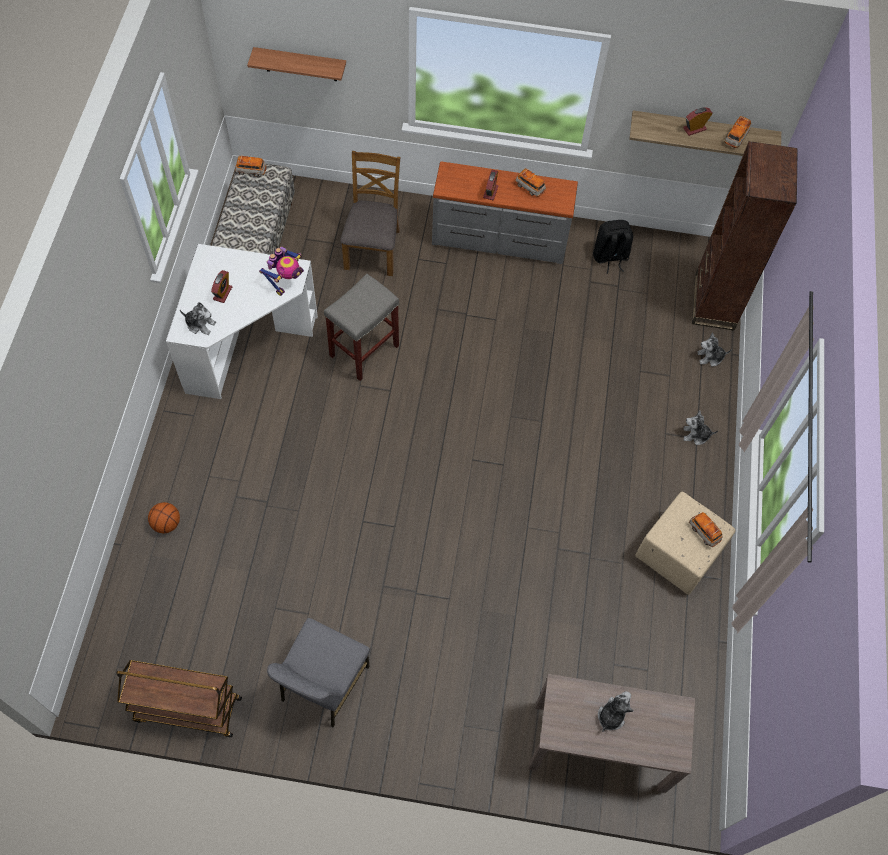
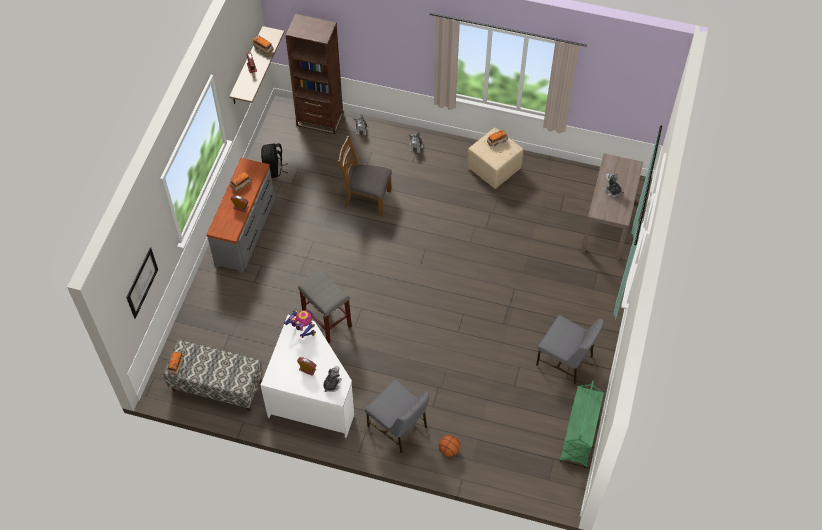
camera: 80 degrees left, 5 degrees down
brown cart [116,660,242,737] -> green cart [560,380,604,468]
shelf [247,47,346,81] -> picture [126,247,158,319]
brown chair [340,151,400,276] -> brown chair moved to [337,136,392,216]
none -> grey chair [365,380,430,453]

